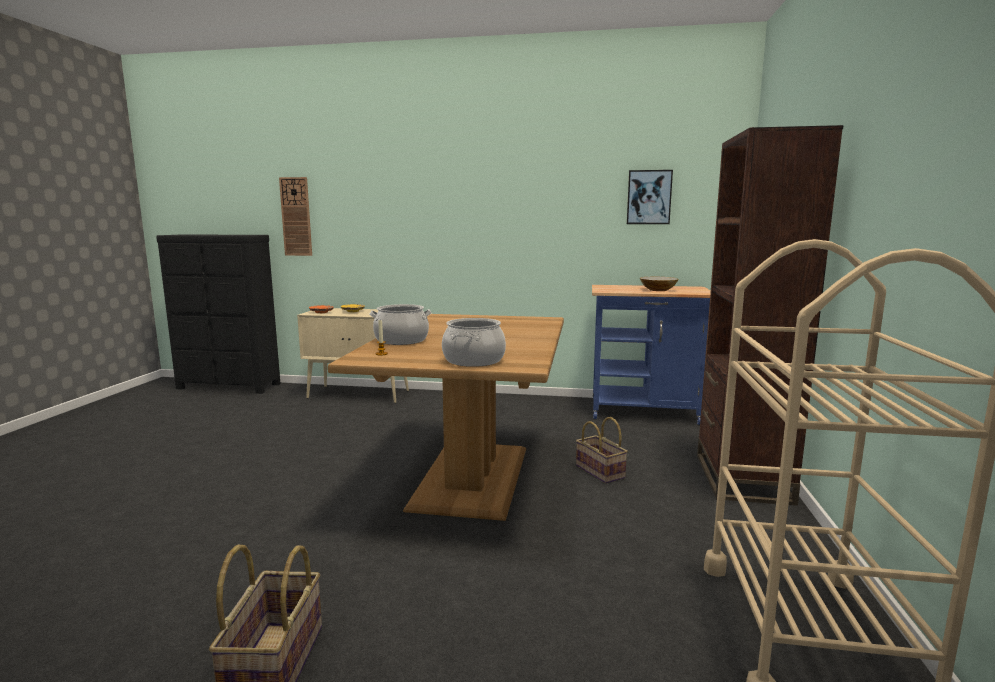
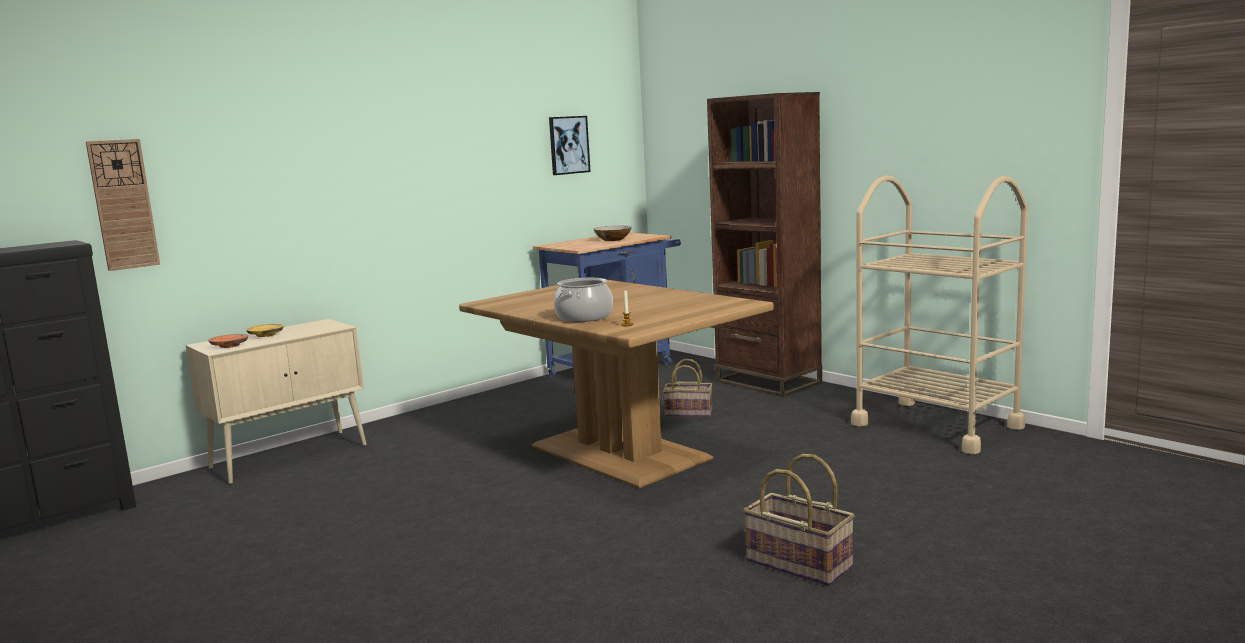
camera: 50 degrees left, 0 degrees up
cooking pot [442,318,506,367] -> none

